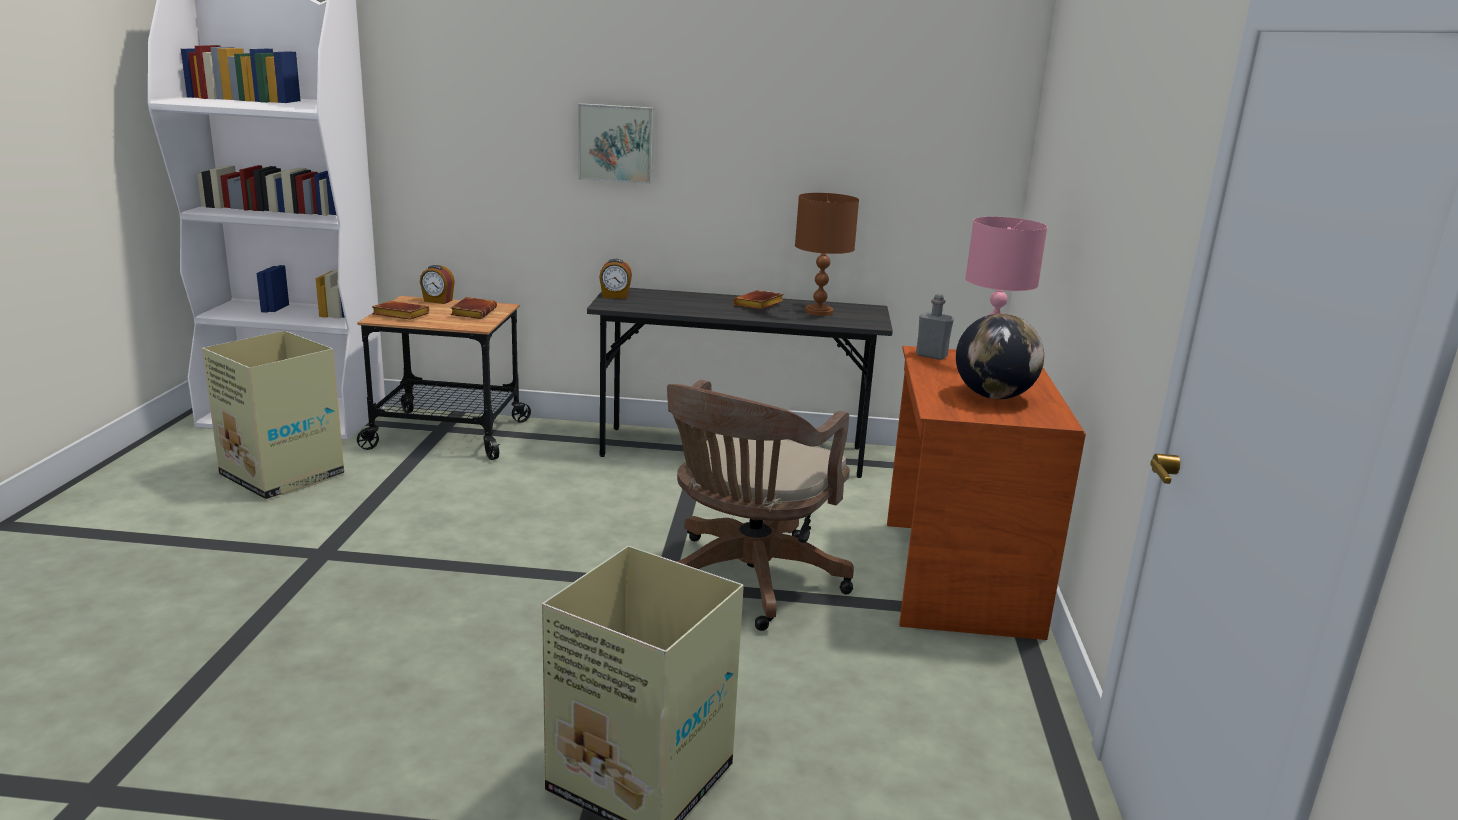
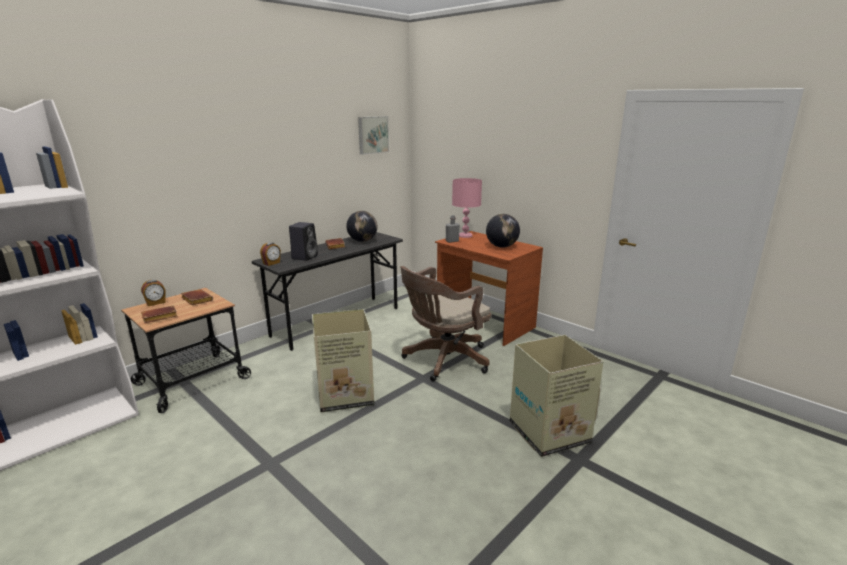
camera: 50 degrees left, 0 degrees up
cardboard box [202,331,344,499] -> cardboard box moved to [312,309,374,412]
picture [578,103,653,184] -> picture moved to [358,116,389,155]
brown office chair [667,380,854,631] -> brown office chair turned 75 degrees clockwise [401,266,492,381]
brown table lamp [795,193,859,316] -> globe [346,211,377,242]
none -> black speaker [289,222,318,261]

